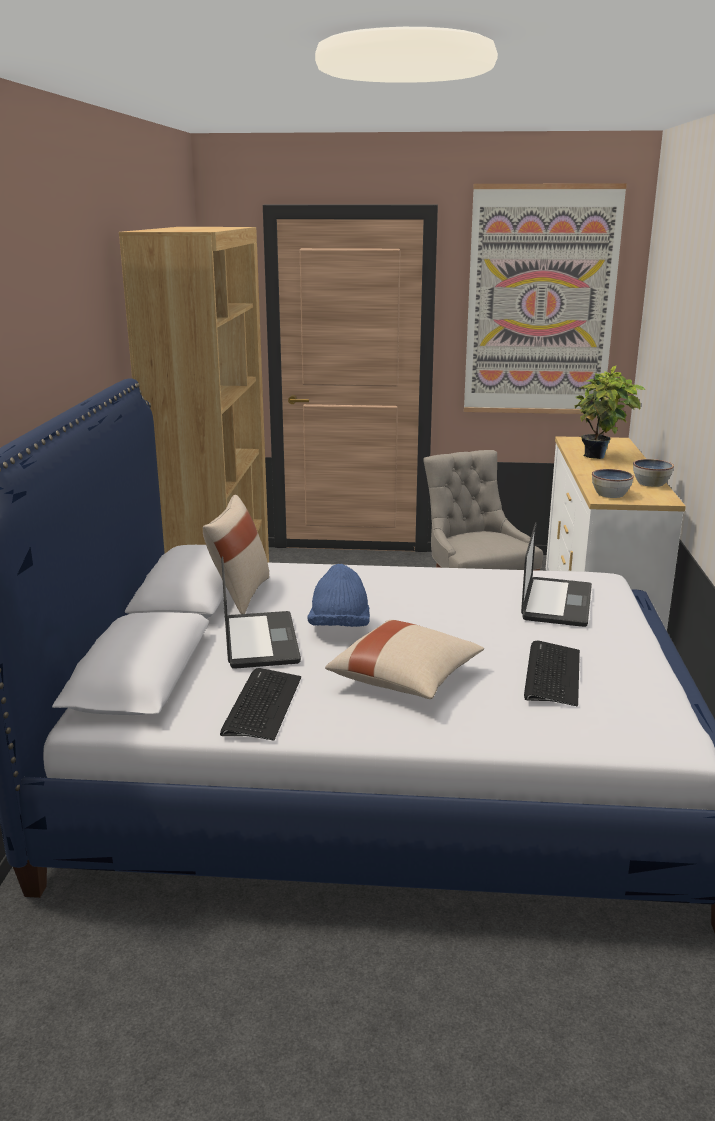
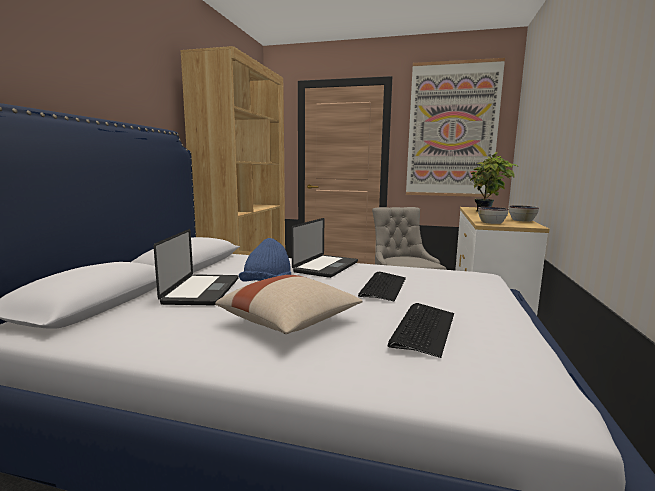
camera: 10 degrees right, 10 degrees down
beige pillow [203,495,269,614] -> none
keyboard [220,668,301,740] -> keyboard moved to [358,271,406,302]
laptop [521,522,592,627] -> laptop moved to [292,218,358,278]

